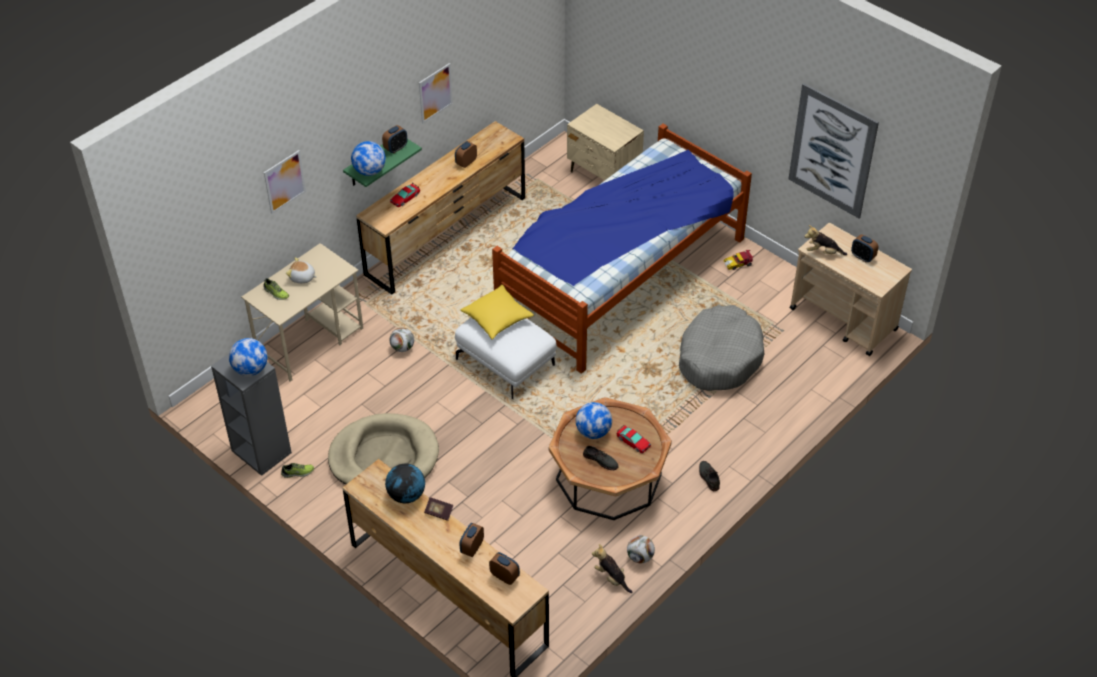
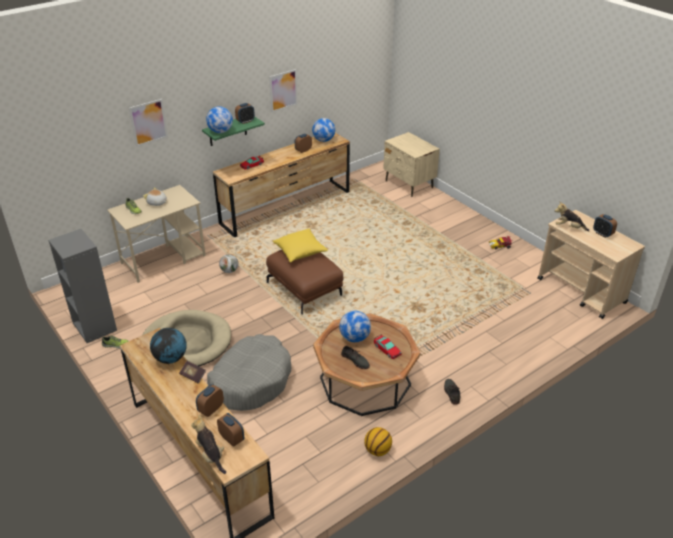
camera: 10 degrees right, 10 degrees down
globe [229,338,267,376] -> globe moved to [312,118,335,142]
white ottoman [455,317,557,399] -> brown ottoman [266,250,344,315]
bed [492,124,752,374] -> none
plush toy [592,544,632,593] -> plush toy moved to [191,415,226,474]
football [627,535,655,564] -> basketball [364,427,392,456]
grey dog bed [679,305,764,391] -> grey dog bed moved to [207,334,291,411]
picture [788,83,879,218] -> none

